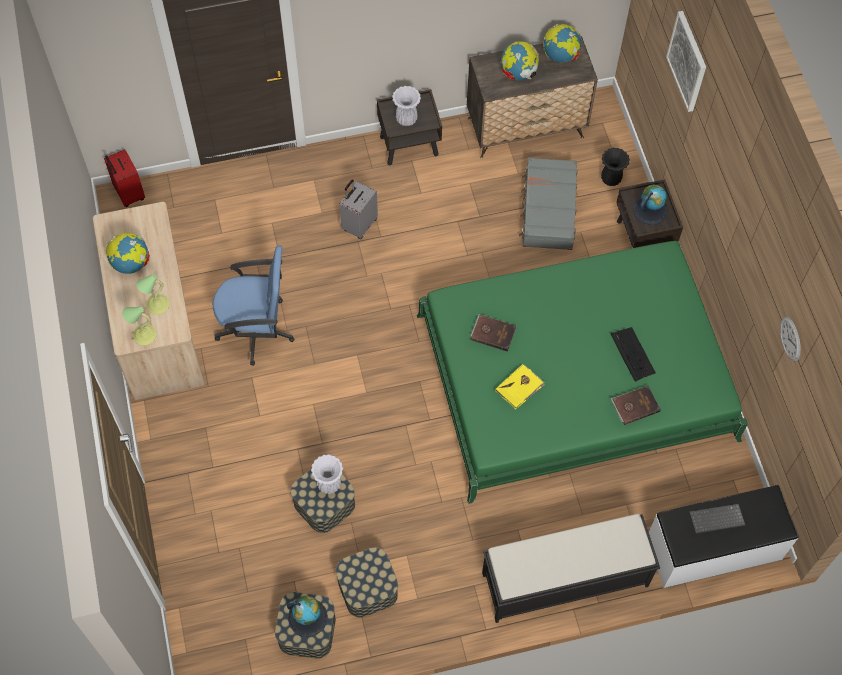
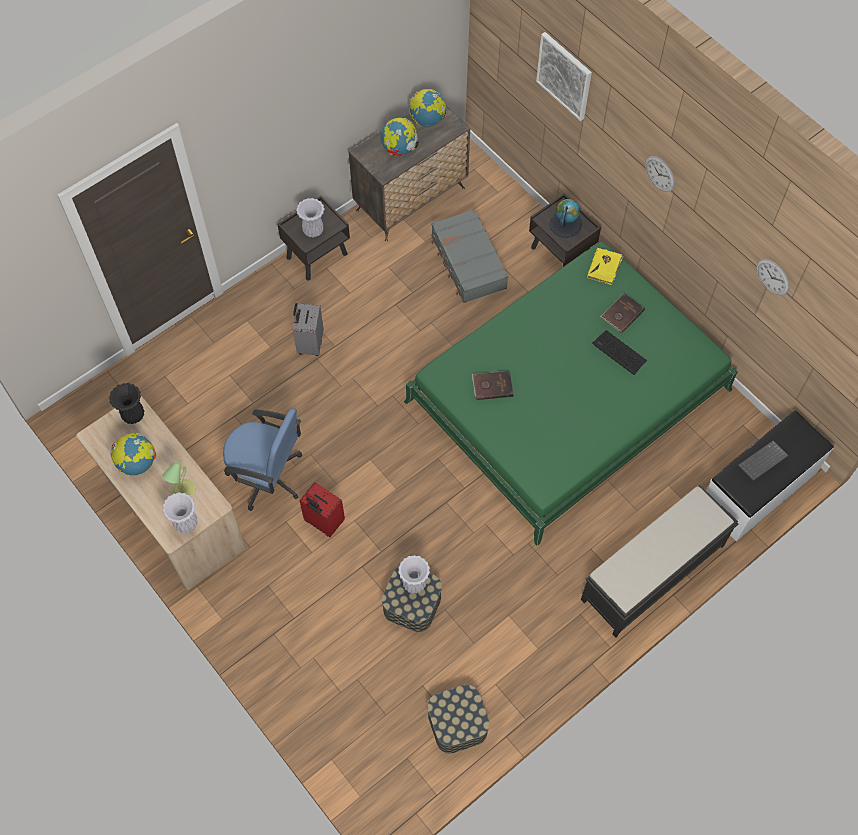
camera: 25 degrees left, 0 degrees up
red suitcase [104,149,145,207] -> red suitcase moved to [300,482,345,537]
table lamp [122,307,157,345] -> white vase [162,492,198,534]
blue office chair [213,245,295,366] -> blue office chair turned 45 degrees clockwise [223,408,302,511]
globe [287,595,328,637] -> none
storage box [336,547,398,618] -> none
yellow book [495,364,545,409] -> yellow book moved to [587,248,623,285]
black vase [601,147,630,186] -> black vase moved to [109,383,144,424]
brown book [611,386,661,425] -> brown book moved to [600,293,645,333]
none -> wall clock [645,156,675,192]

